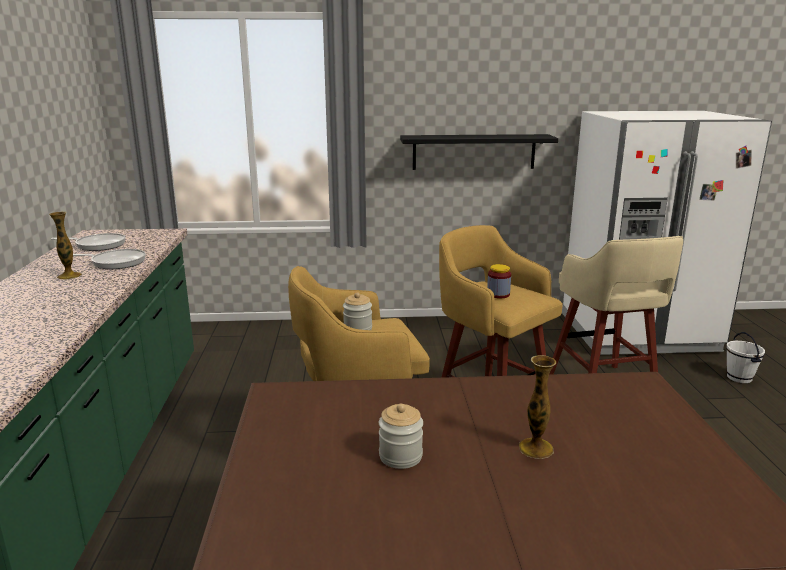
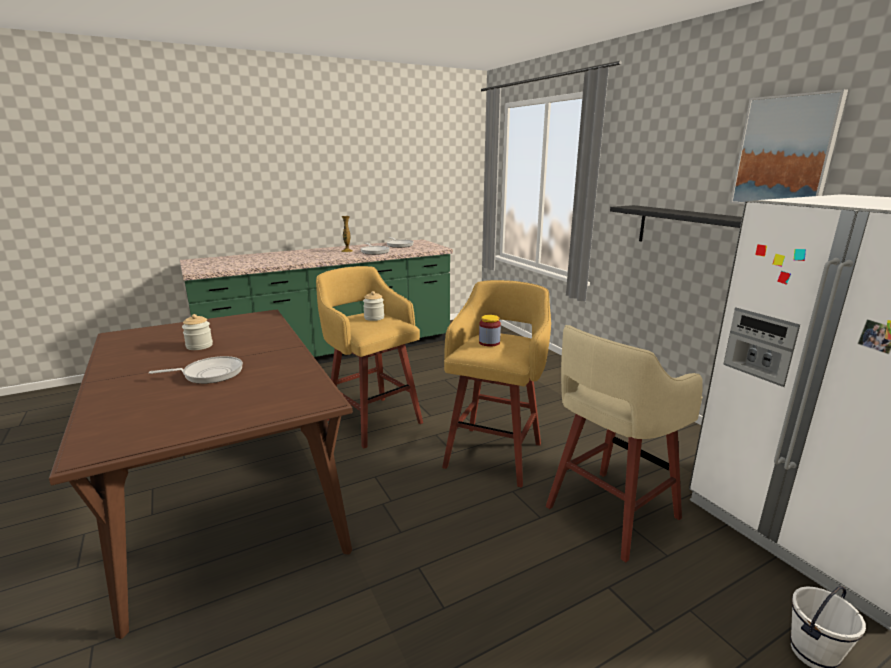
camera: 65 degrees right, 0 degrees up
vase [519,355,556,459] -> frying pan [149,356,243,384]
none -> picture [730,89,848,204]

